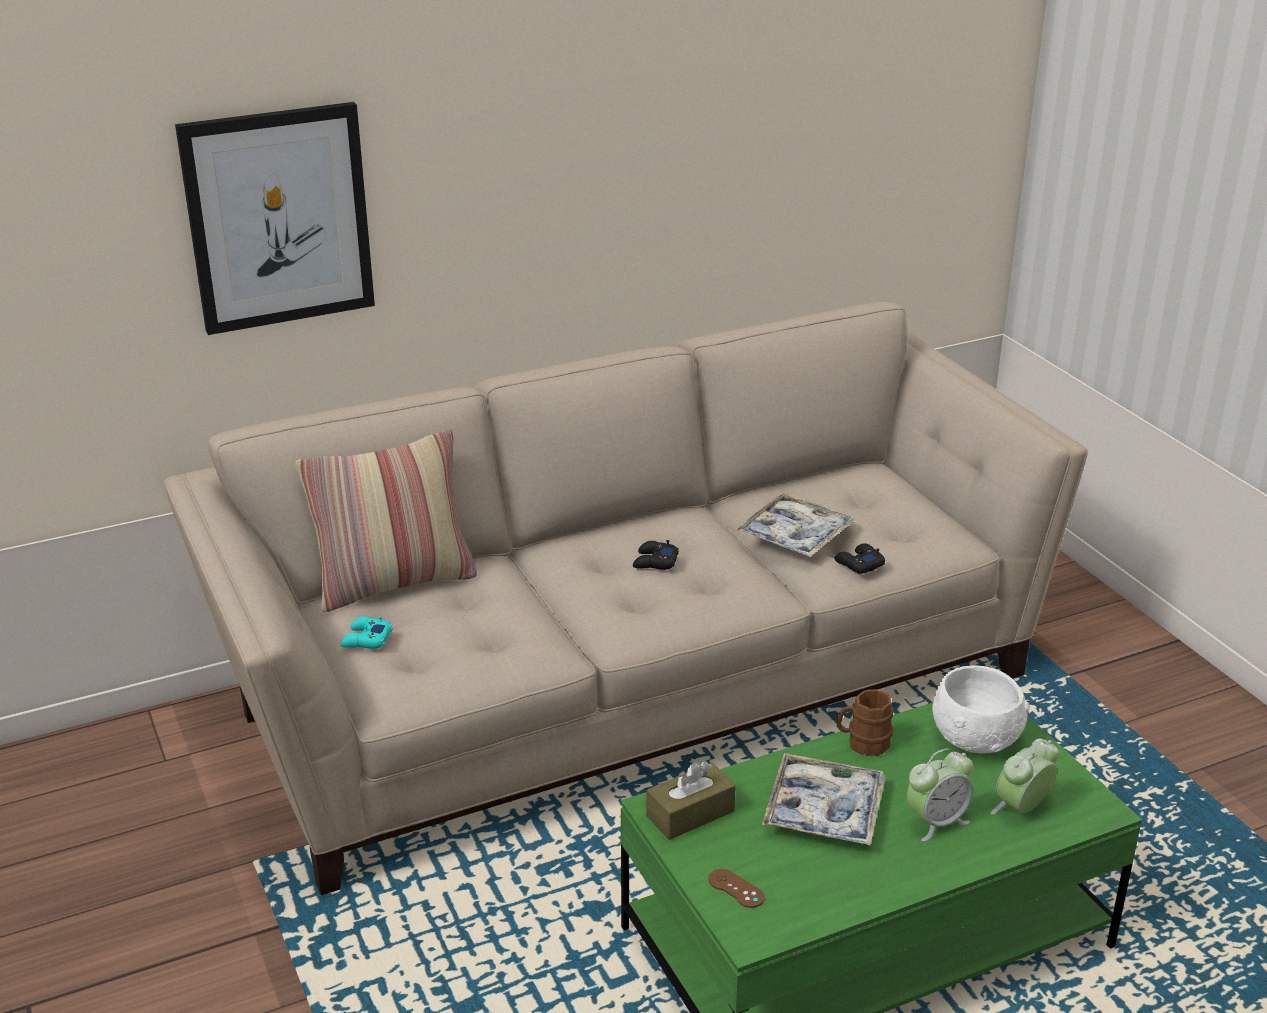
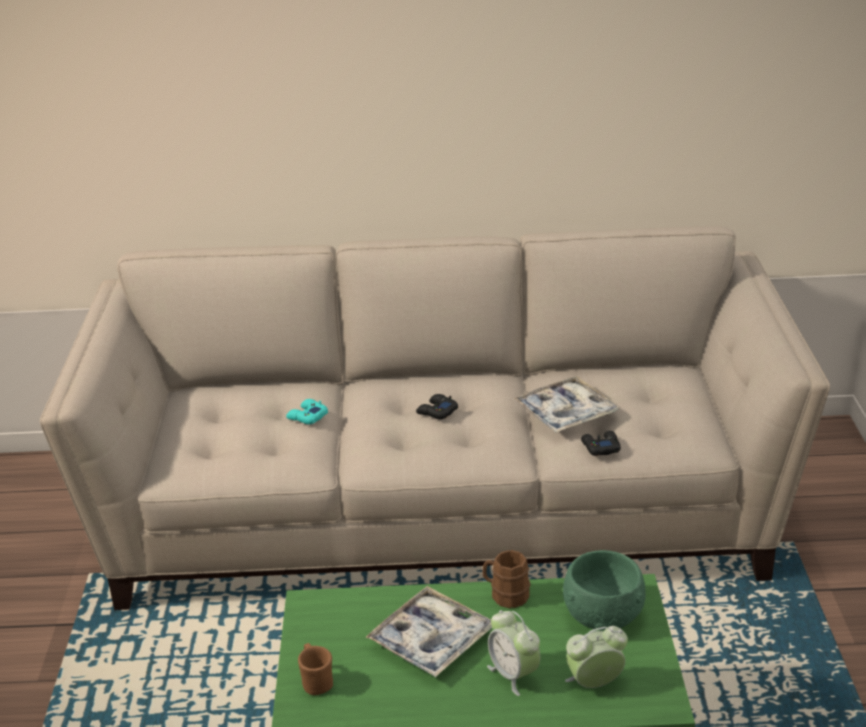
camera: 25 degrees right, 0 degrees up
picture [175,102,375,335] -> none
pillow [295,429,477,612] -> none
turquoise game controller [340,616,393,649] -> turquoise game controller moved to [286,399,328,425]
brown tissue box [646,761,736,840] -> none
brown game controller [708,869,765,908] -> brown mug [298,643,333,695]
alarm clock [907,749,973,841] -> alarm clock turned 60 degrees clockwise [487,610,540,696]
white bowl [932,665,1030,753] -> green bowl [563,550,646,631]

